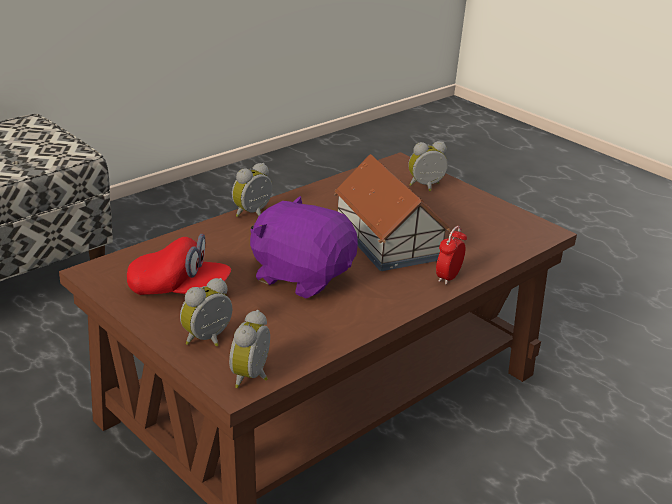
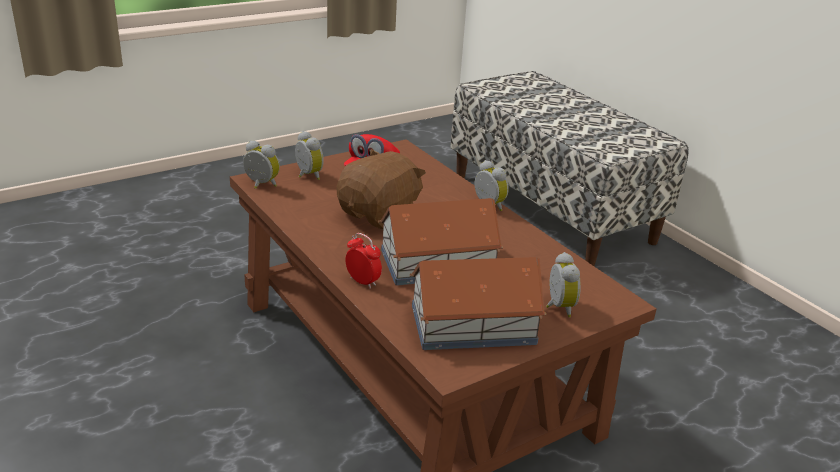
camera: 100 degrees right, 0 degrees up
purple plush toy [250,196,358,299] -> brown plush toy [336,149,426,230]
none -> toy house [410,257,546,350]

